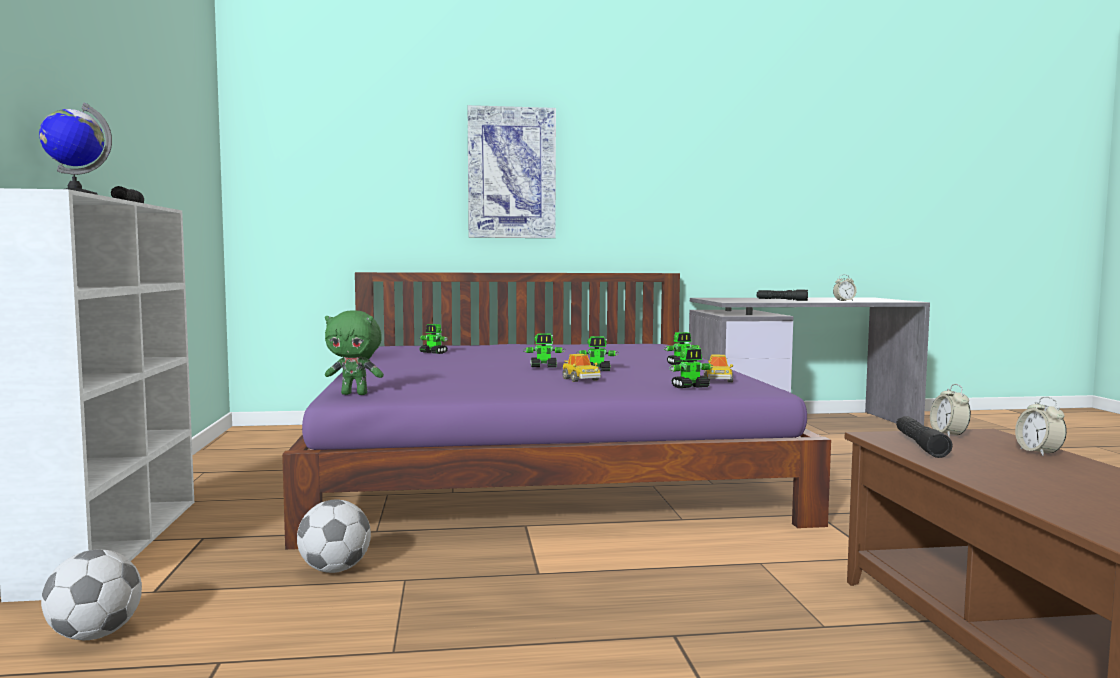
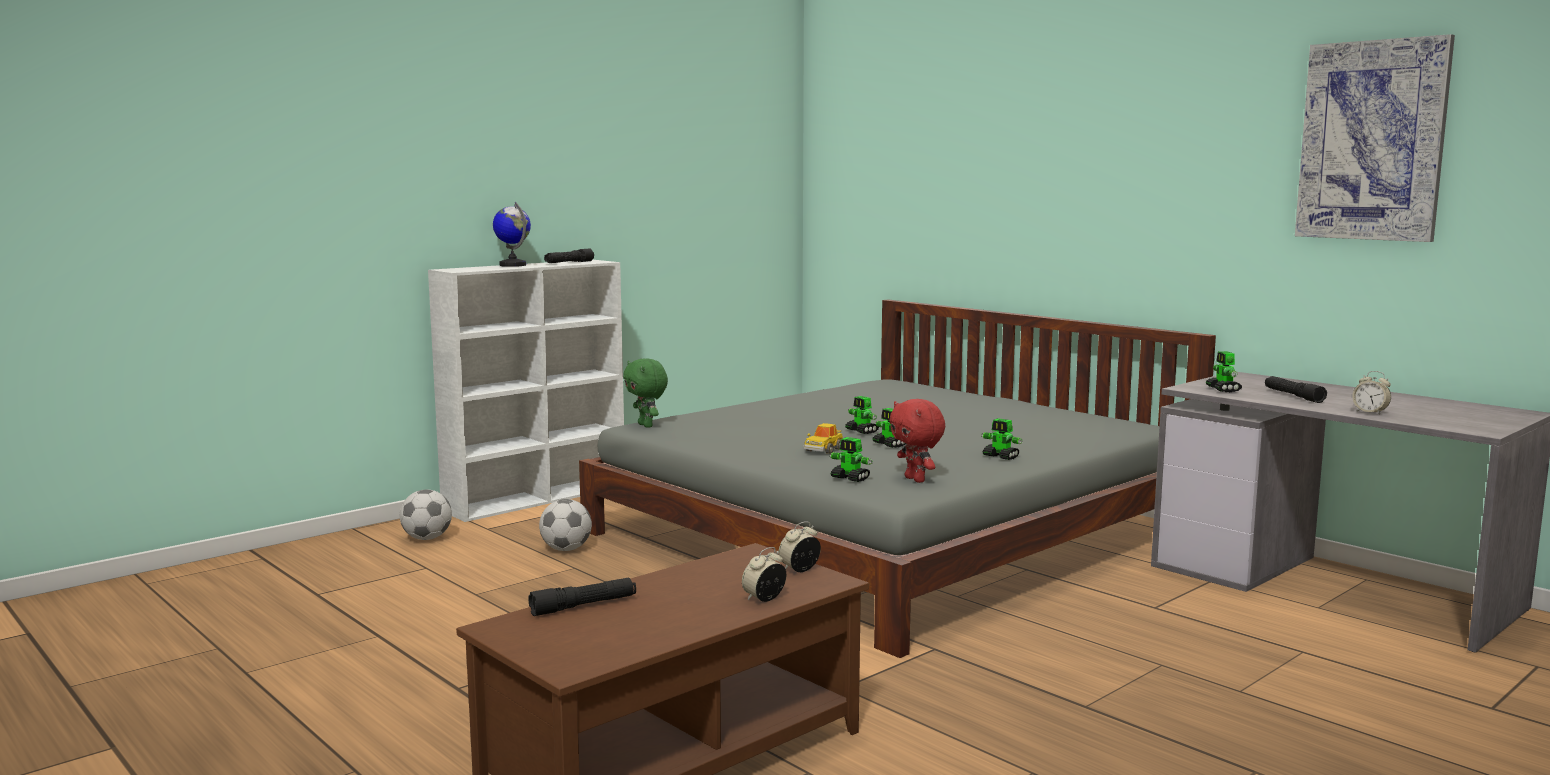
camera: 55 degrees right, 5 degrees up
purple bed [282,272,831,550] -> grey bed [579,299,1216,658]
toy robot [419,324,448,354] -> toy robot moved to [1206,351,1242,392]
picture [468,105,556,238] -> picture moved to [1295,34,1455,242]
toy car [704,355,733,382] -> red plush toy [889,399,945,483]
black flashlight [896,416,952,458] -> black flashlight moved to [529,578,636,616]

